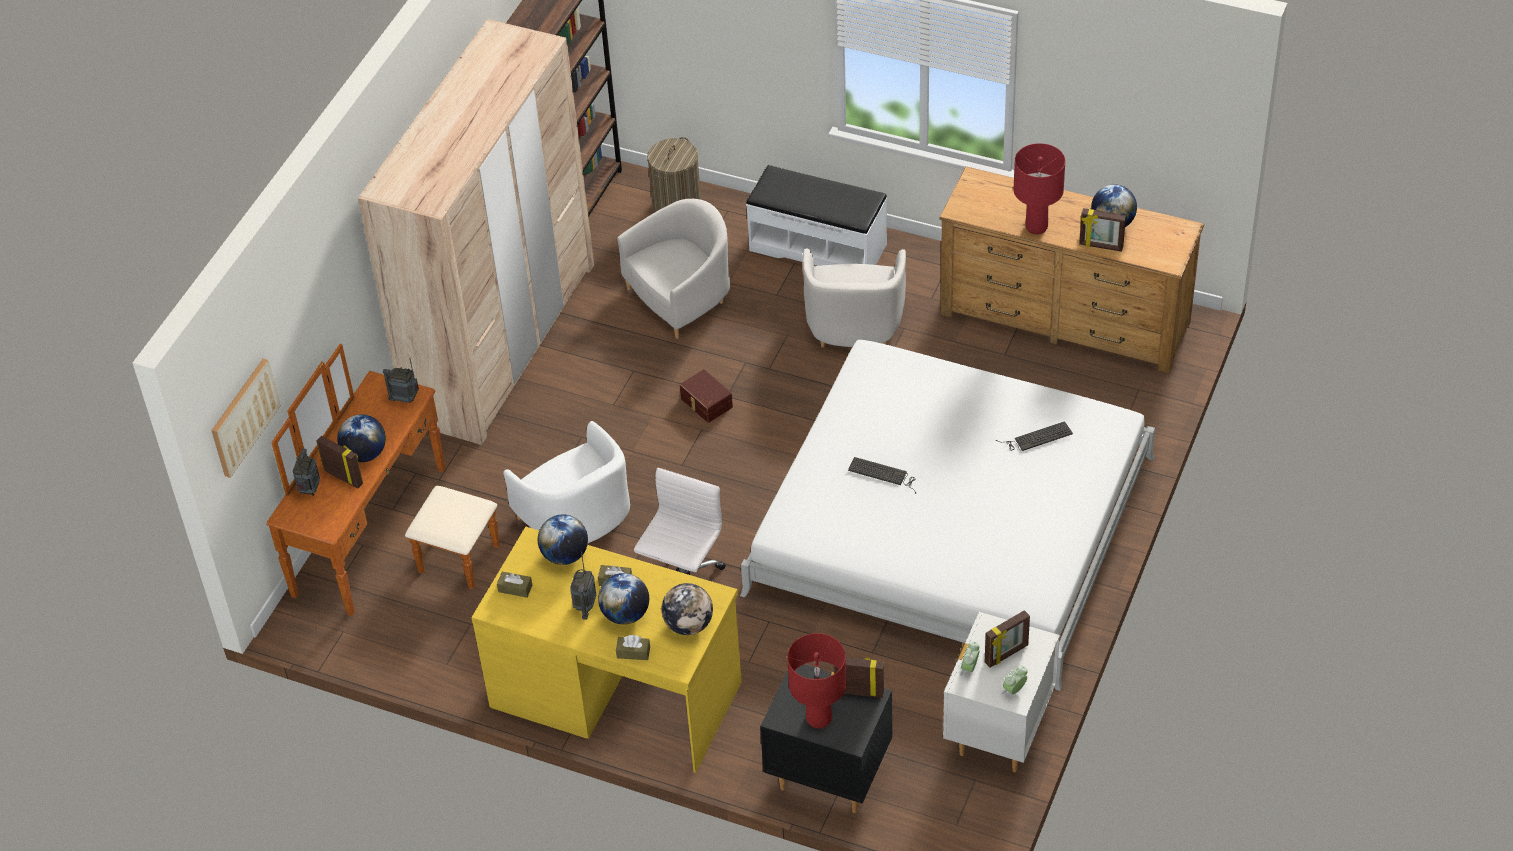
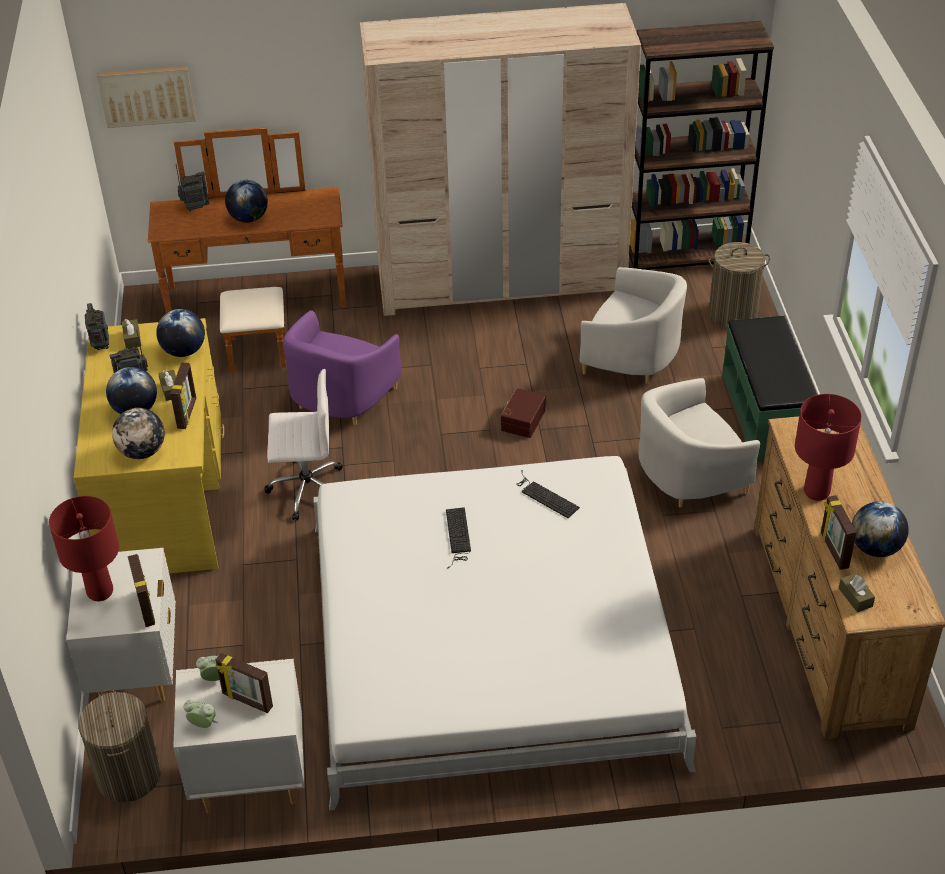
camera: 60 degrees right, 5 degrees down
picture frame [316,436,363,488] -> picture frame moved to [170,363,196,429]
radio [383,359,419,403] -> radio moved to [85,303,109,350]
white armchair [504,421,630,543] -> purple armchair [283,310,402,425]
brown tissue box [616,635,650,660] -> brown tissue box moved to [839,573,875,612]
white bench [746,165,887,266] -> green bench [722,316,817,462]
black nightstand [760,664,892,813] -> white nightstand [66,548,176,702]
keyboard [996,421,1073,451] -> keyboard moved to [516,470,580,518]
none -> laundry basket [78,689,161,802]

